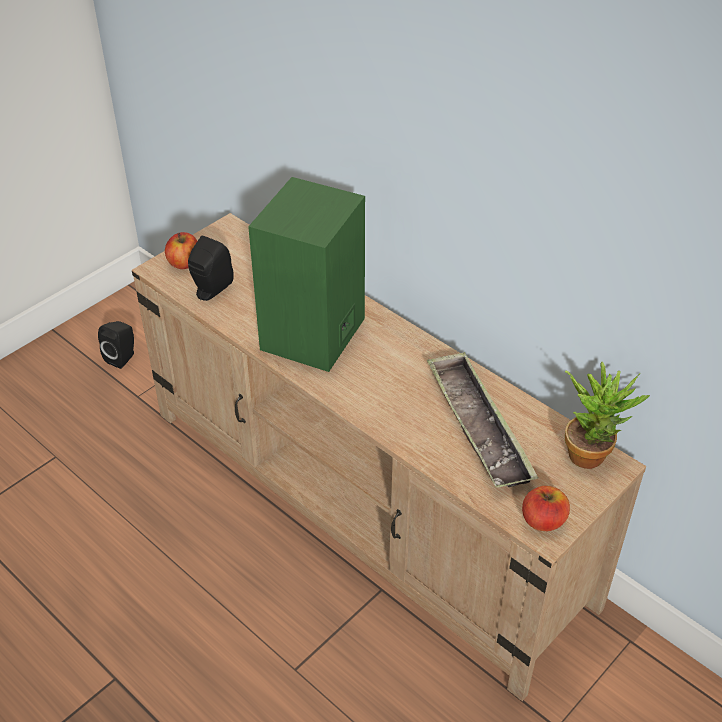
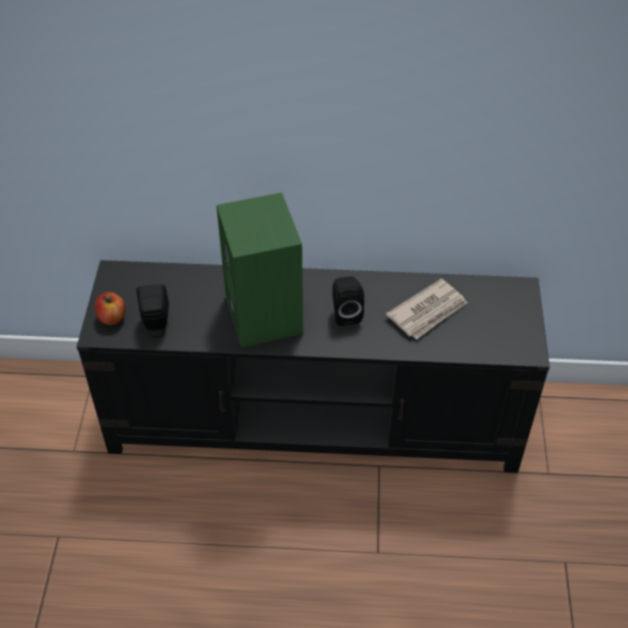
camera: 40 degrees left, 5 degrees up
black speaker [98,321,134,369] -> black speaker moved to [332,276,364,326]
beige tv stand [132,213,646,701] -> black tv stand [77,260,550,473]
tray [427,352,539,488] -> newspaper [386,279,468,339]
apple [522,486,570,531] -> none
potted plant [565,361,650,469] -> none

